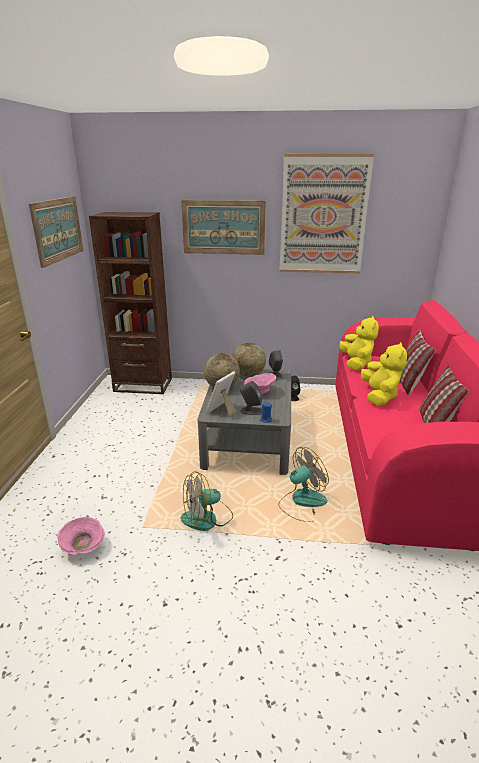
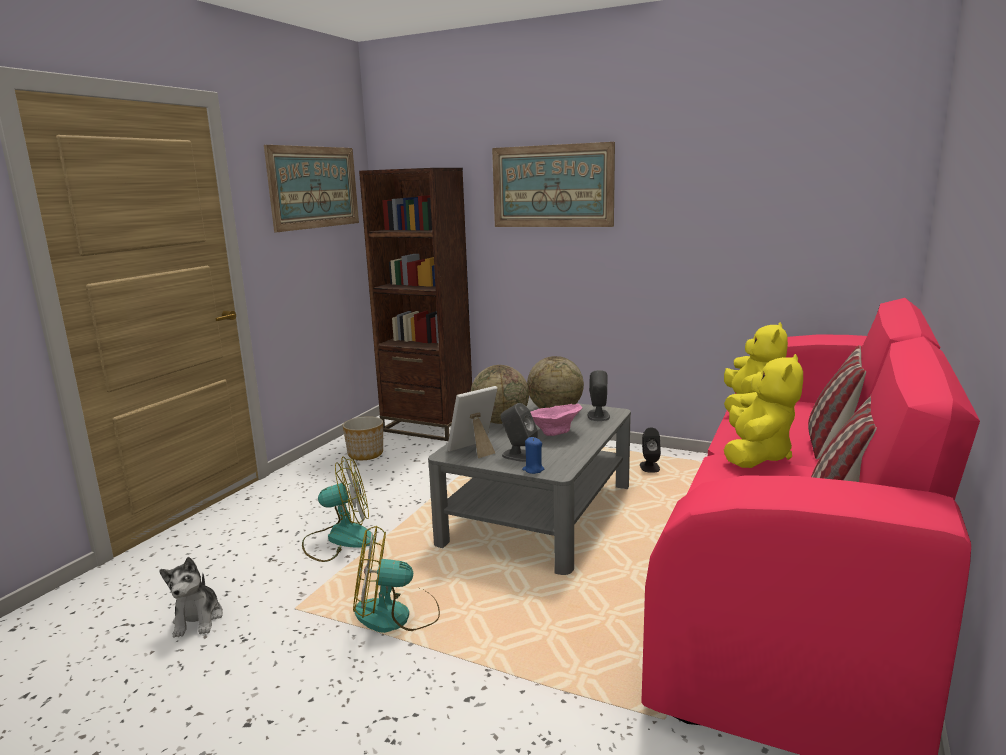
camera: 20 degrees right, 10 degrees down
pink bowl [57,517,105,555] -> plush toy [159,557,223,638]
fan [278,447,329,522] -> fan moved to [302,456,375,562]
picture [280,154,374,273] -> none
none -> planter [343,416,383,460]

